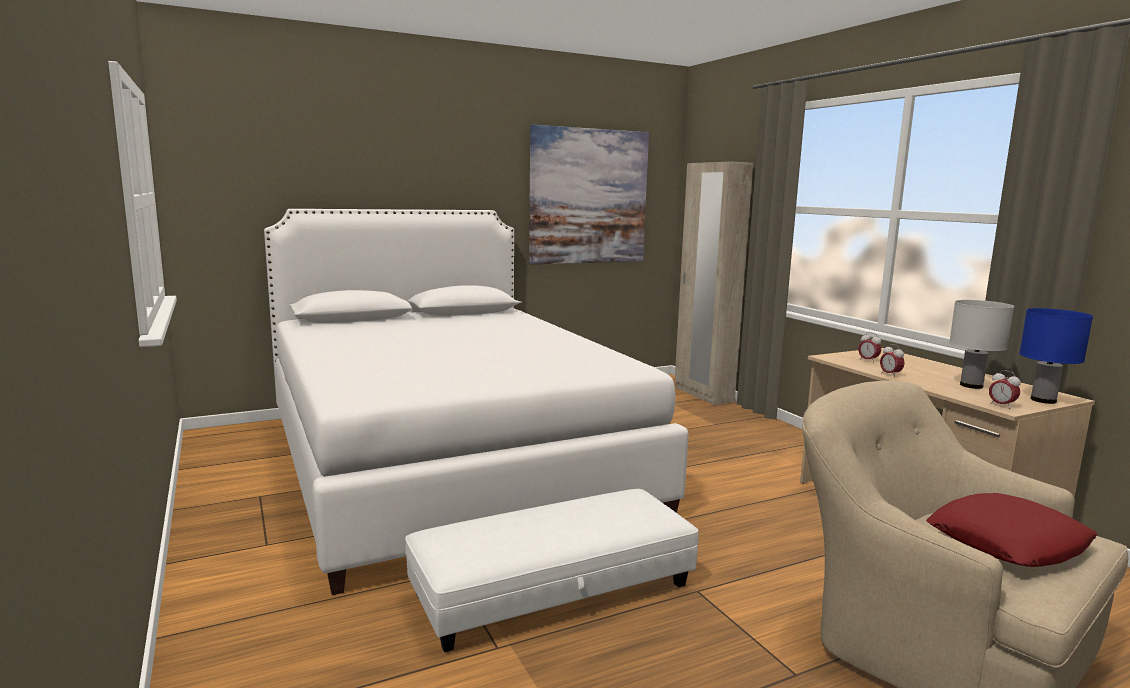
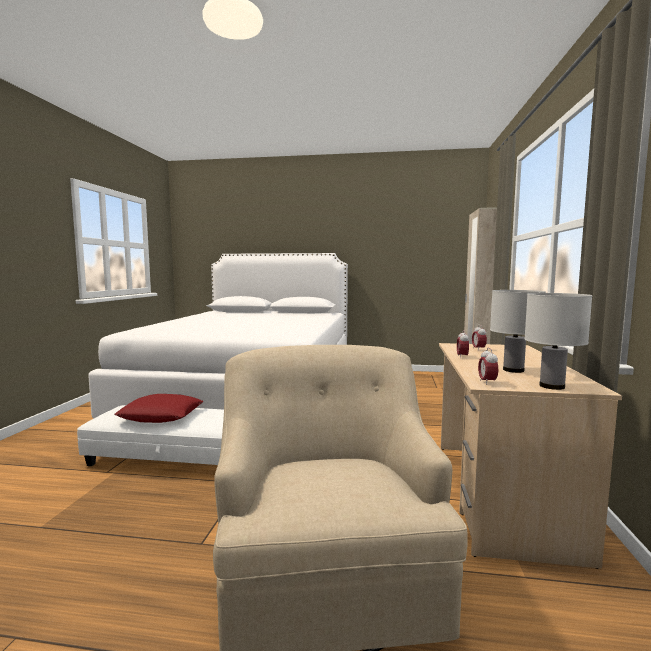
camera: 35 degrees right, 5 degrees down
picture [529,125,649,264] -> none
red pillow [926,493,1098,567] -> red pillow moved to [114,394,203,423]
blue table lamp [1019,308,1093,404] -> white table lamp [524,293,593,390]

